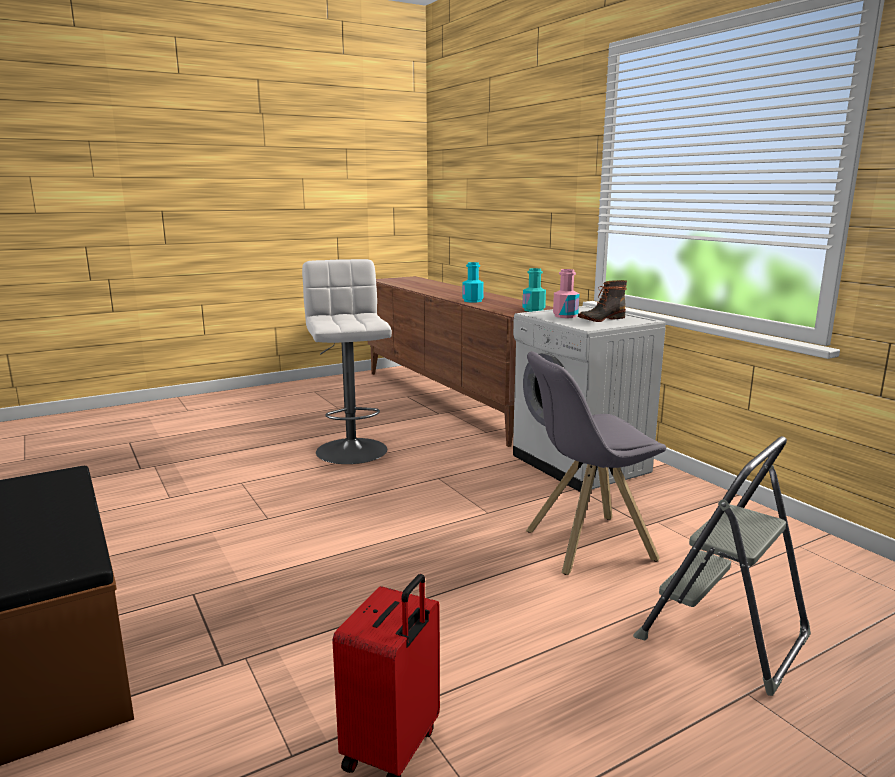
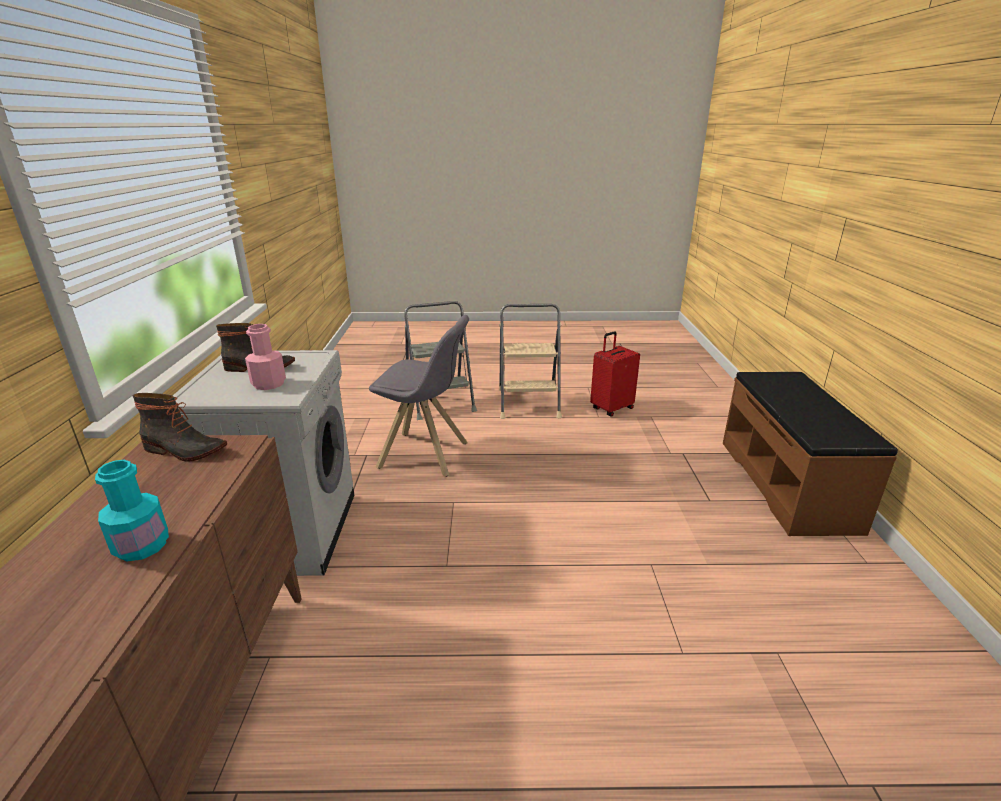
camera: 150 degrees left, 10 degrees up
white stool [302,259,392,464] -> none
turquoise bottle [523,268,546,312] -> boot [133,393,227,462]
none -> beige step ladder [499,304,562,419]

